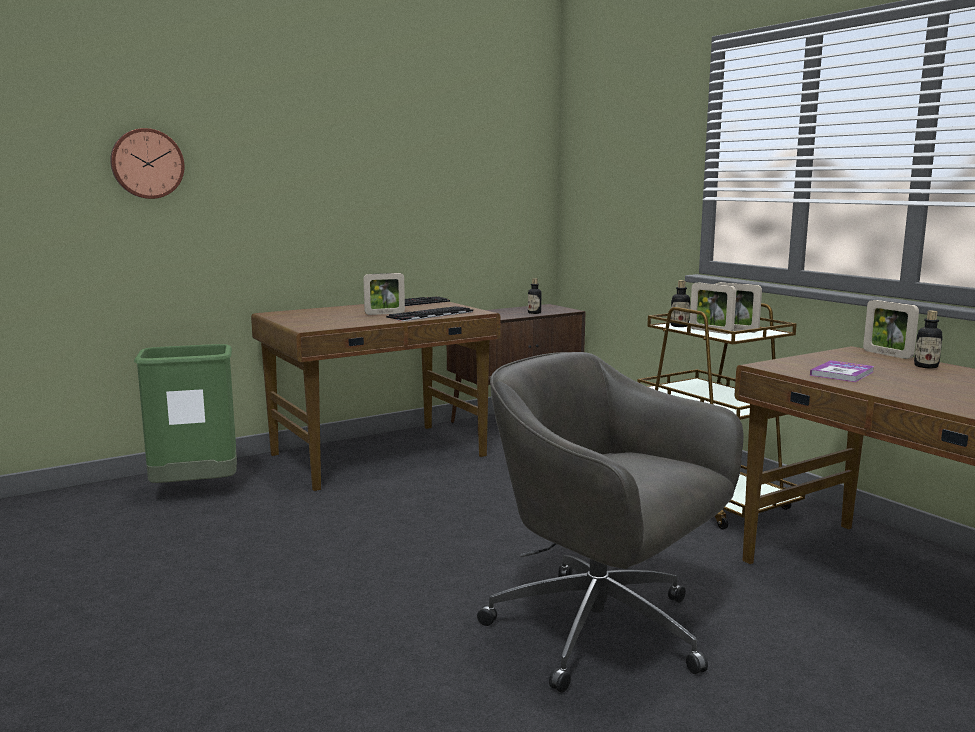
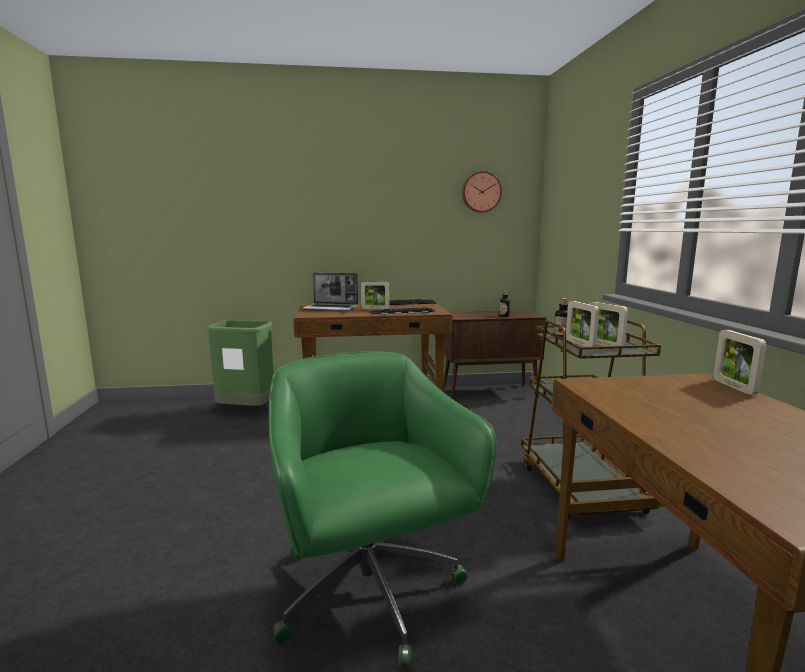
camera: 25 degrees right, 0 degrees up
wall clock [110,128,185,199] -> wall clock moved to [462,171,502,213]
grey office chair [477,352,744,693] -> green office chair [269,351,497,667]
book [810,360,874,382] -> none
bottle [914,310,943,368] -> none
none -> laptop [302,272,358,312]

